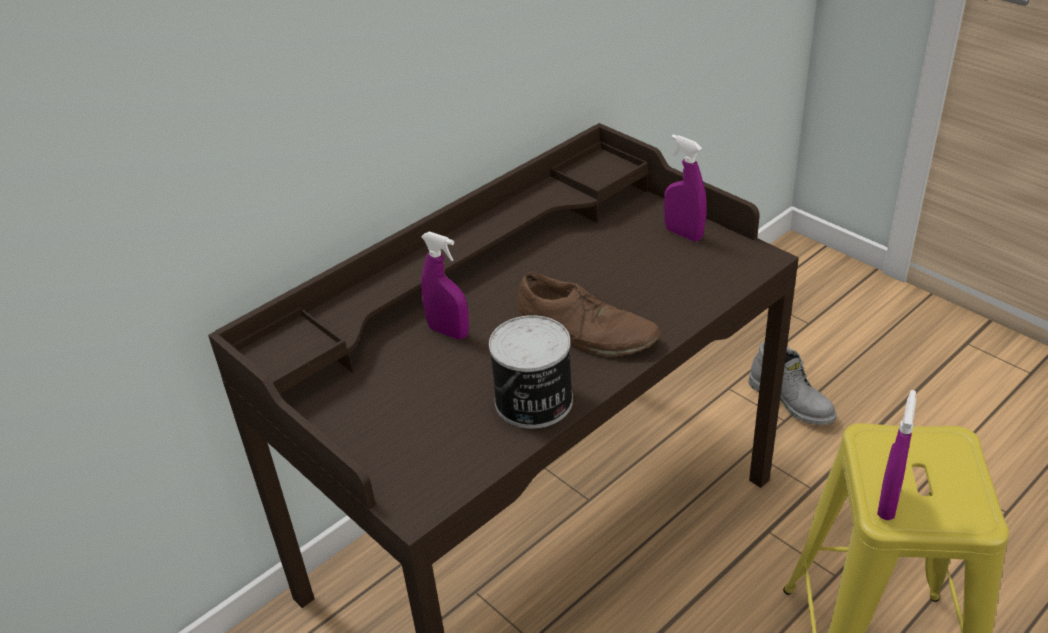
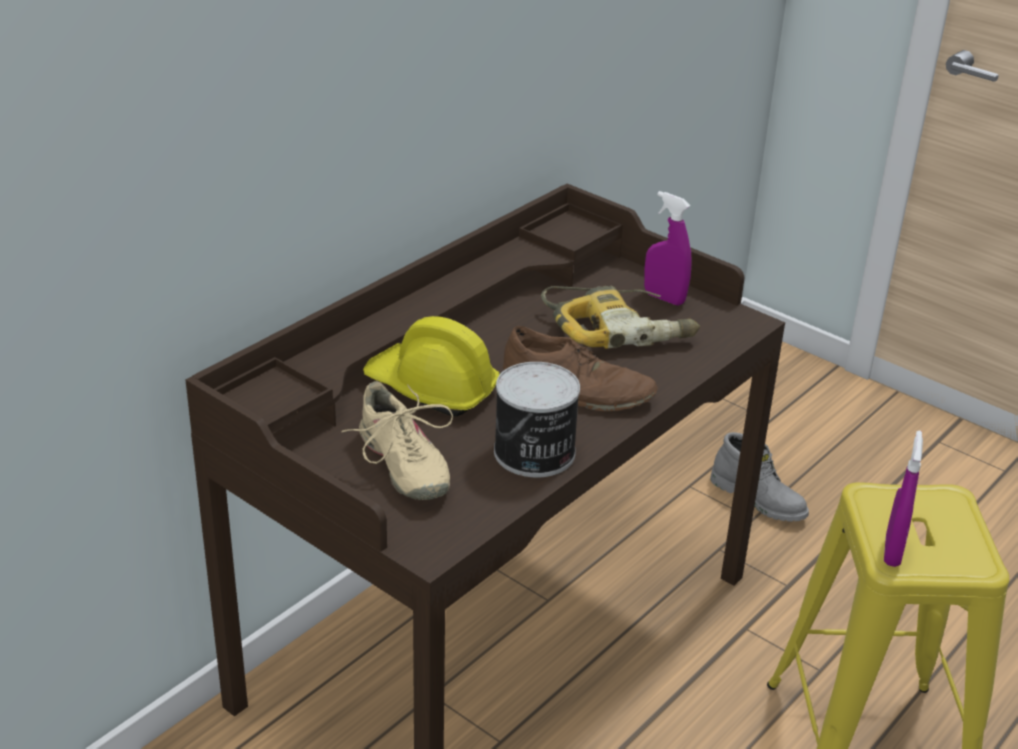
camera: 10 degrees left, 5 degrees down
purple spray bottle [421,231,469,339] -> yellow hard hat [363,316,500,416]
none -> beige shoe [342,381,453,500]
none -> power drill [541,286,700,349]

